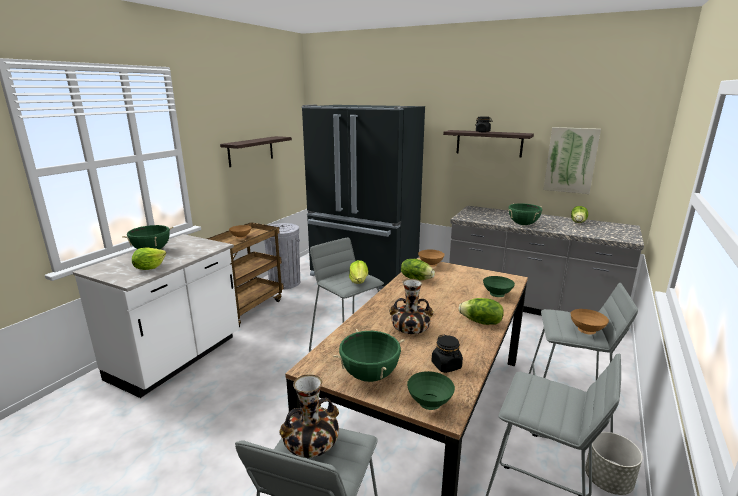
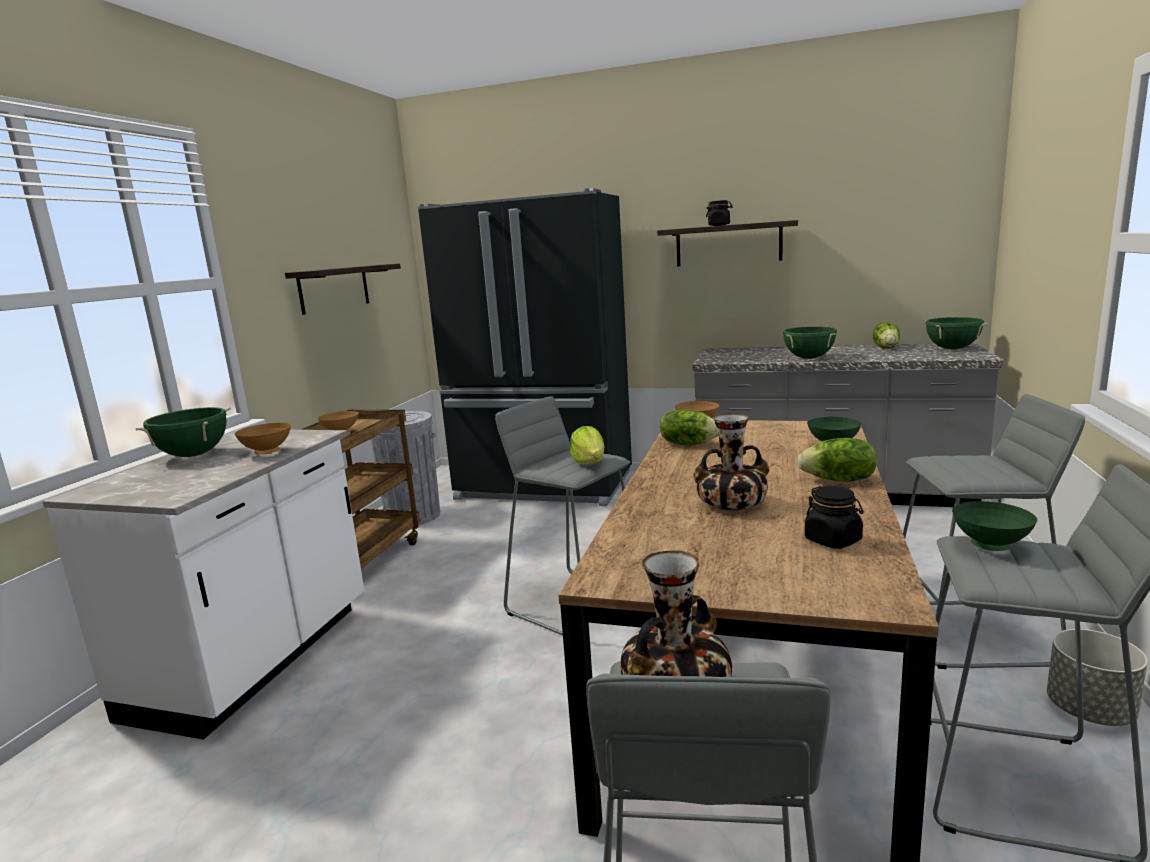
camera: 10 degrees left, 5 degrees down
lettuce [132,248,166,270] -> none
green cooking pot [333,329,405,382] -> green cooking pot moved to [923,317,988,349]
green bowl [407,371,455,410] -> green bowl moved to [952,501,1037,551]
picture [543,127,601,194] -> none
brown bowl [570,309,609,334] -> brown bowl moved to [235,423,291,454]

